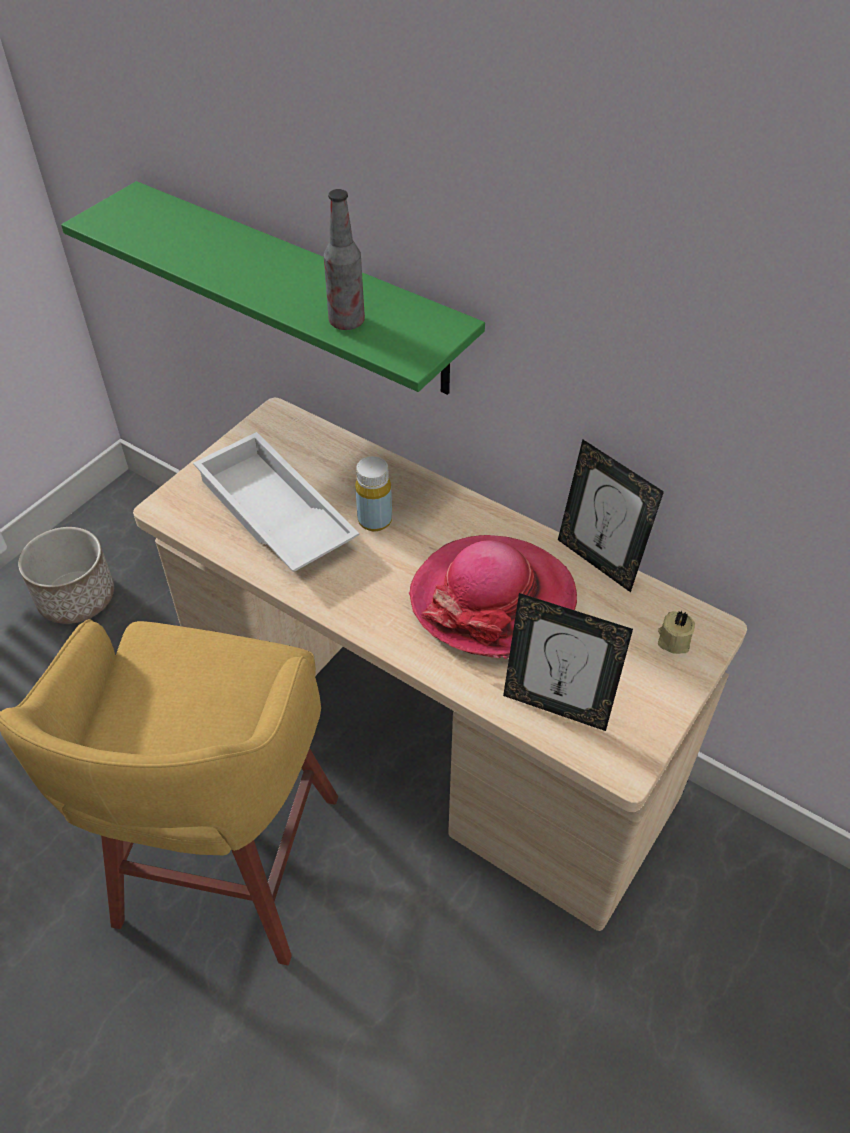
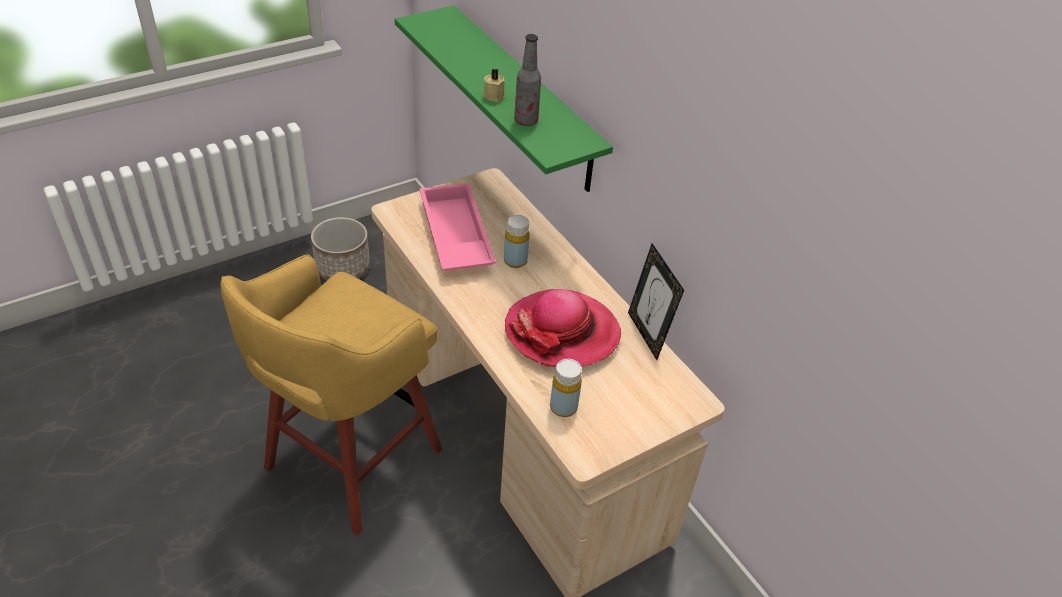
camera: 20 degrees right, 5 degrees down
white tray [193,432,360,572] -> pink tray [419,183,496,271]
picture frame [503,593,633,731] -> yellow bottle [550,359,582,417]
beige candle [658,611,695,654] -> beige candle moved to [483,69,505,102]

